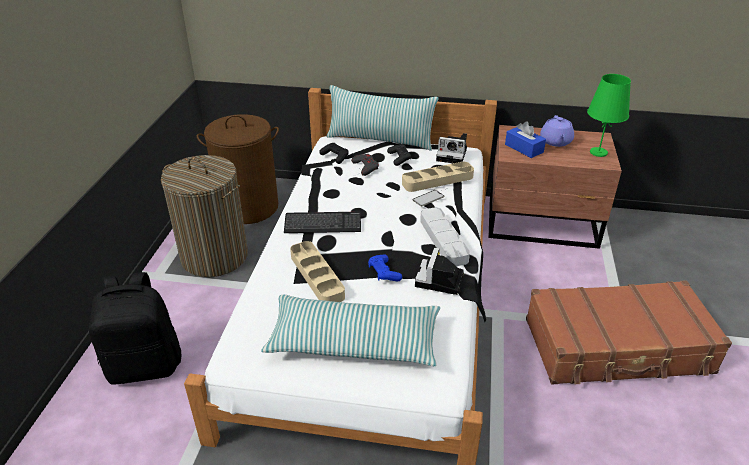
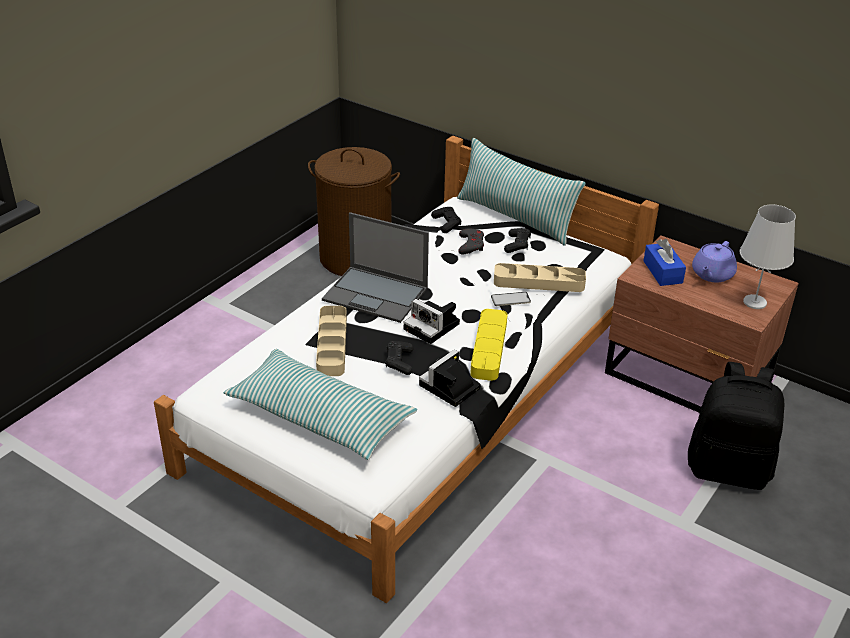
camera: 25 degrees right, 0 degrees up
black backpack [89,272,182,385] -> black backpack moved to [688,362,784,490]
laundry basket [161,155,248,277] -> none
keyboard [284,212,361,233] -> laptop [322,212,429,323]
blue game controller [368,255,402,281] -> black game controller [386,341,414,375]
grey tray [420,207,470,266] -> yellow tray [470,309,508,381]
camera [436,133,467,163] -> camera moved to [403,299,460,344]
brown suitcase [526,280,732,385] -> none
green table lamp [587,74,631,157] -> white table lamp [740,204,796,309]

